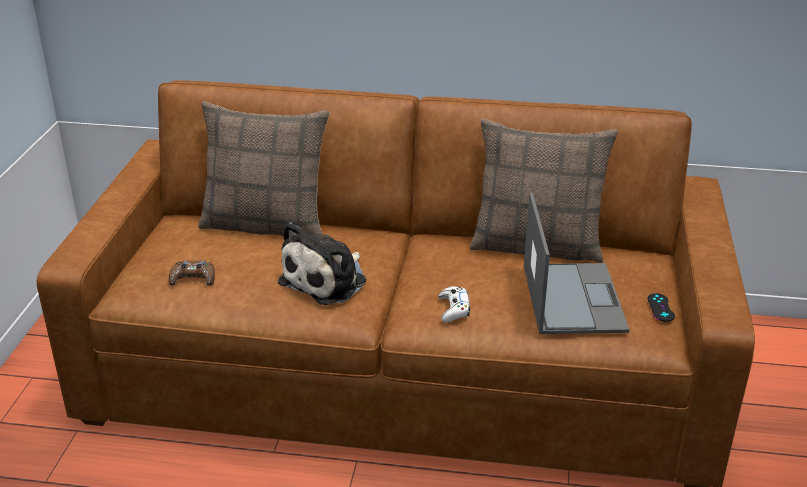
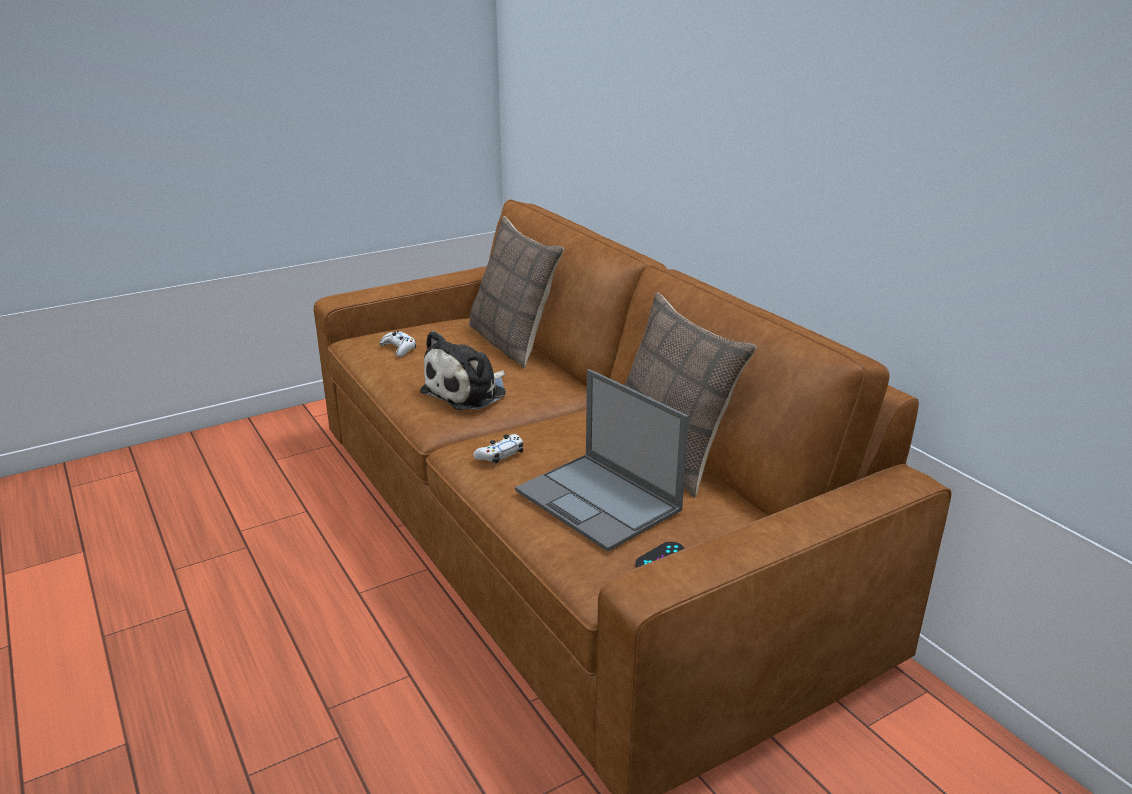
camera: 50 degrees right, 5 degrees down
brown game controller [169,261,215,286] -> white game controller [380,331,416,357]
plush toy [278,222,366,305] -> plush toy turned 45 degrees counterclockwise [420,331,506,410]
laptop [524,192,630,334] -> laptop turned 90 degrees clockwise [515,369,689,551]

